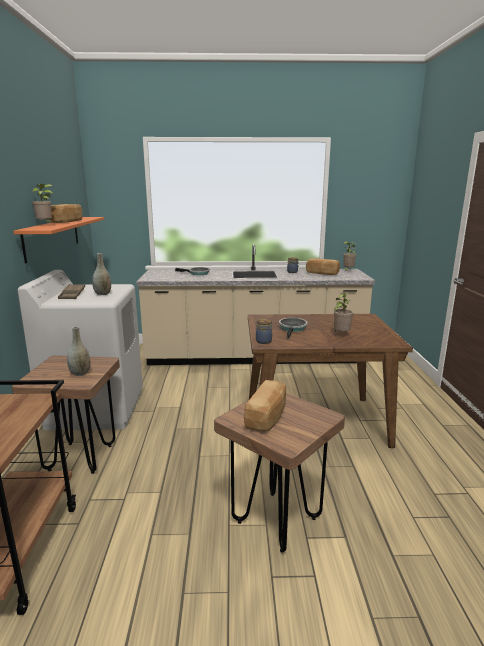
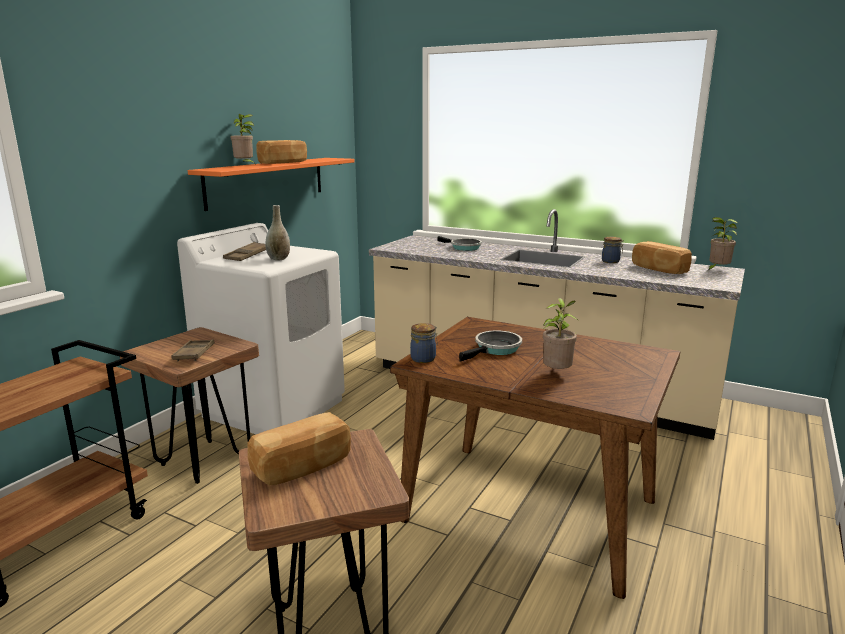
camera: 30 degrees right, 0 degrees up
grey vase [67,326,90,376] -> brown tray [171,339,215,361]

